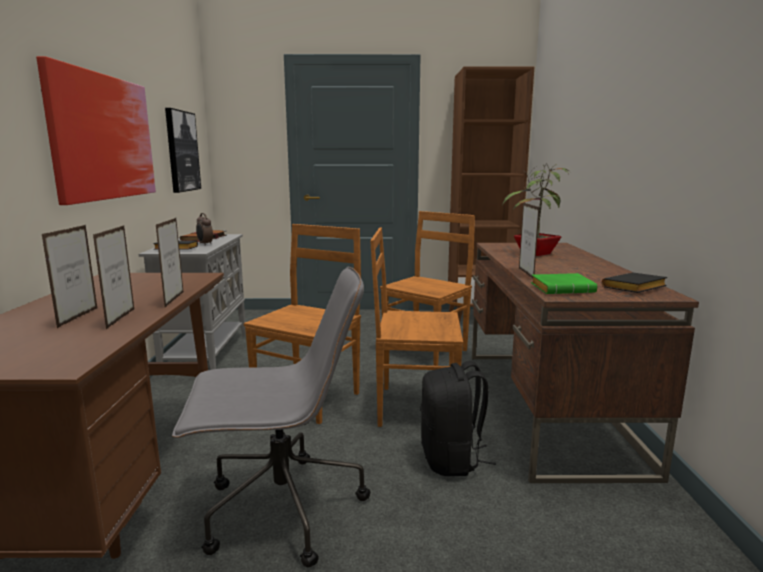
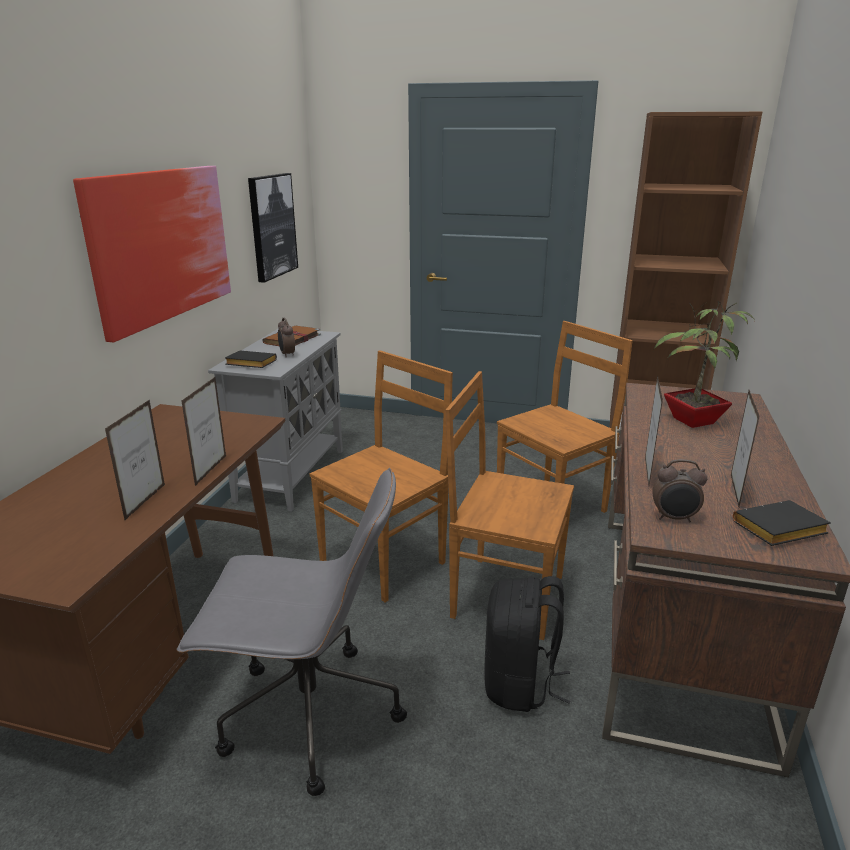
camera: 15 degrees right, 10 degrees up
picture frame [42,225,97,328] -> picture frame moved to [731,390,759,507]
green book [531,273,597,294] -> alarm clock [652,459,707,522]

